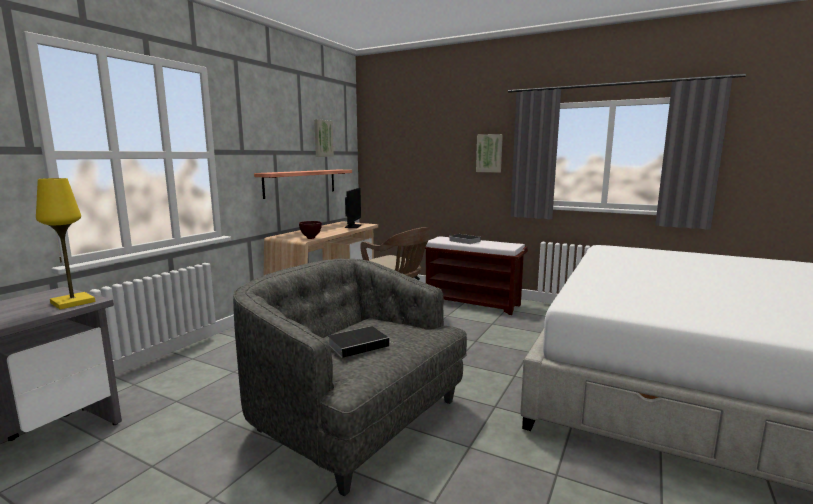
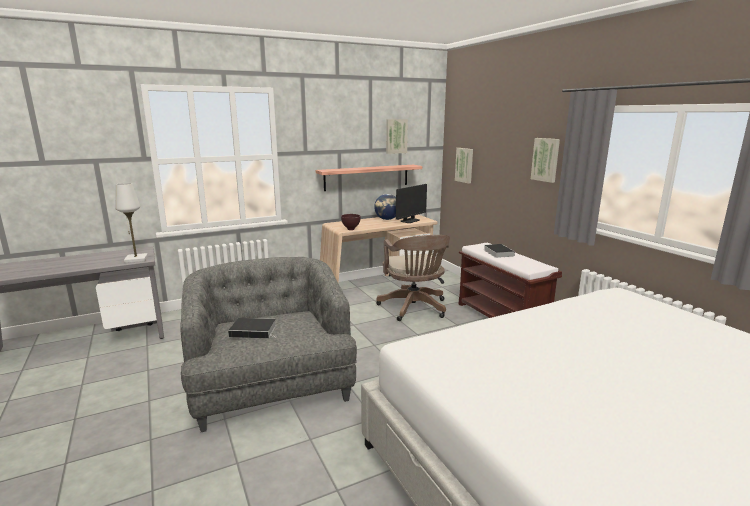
camera: 35 degrees right, 5 degrees up
yellow table lamp [36,178,95,309] -> white table lamp [115,183,148,263]
none -> globe [374,194,396,220]
none -> picture [455,148,473,184]

